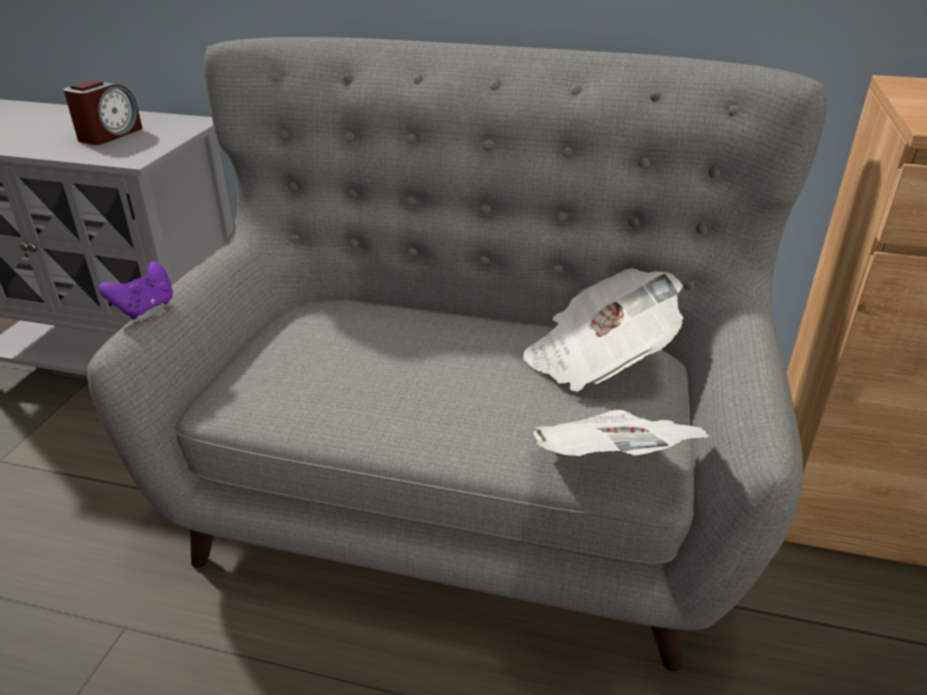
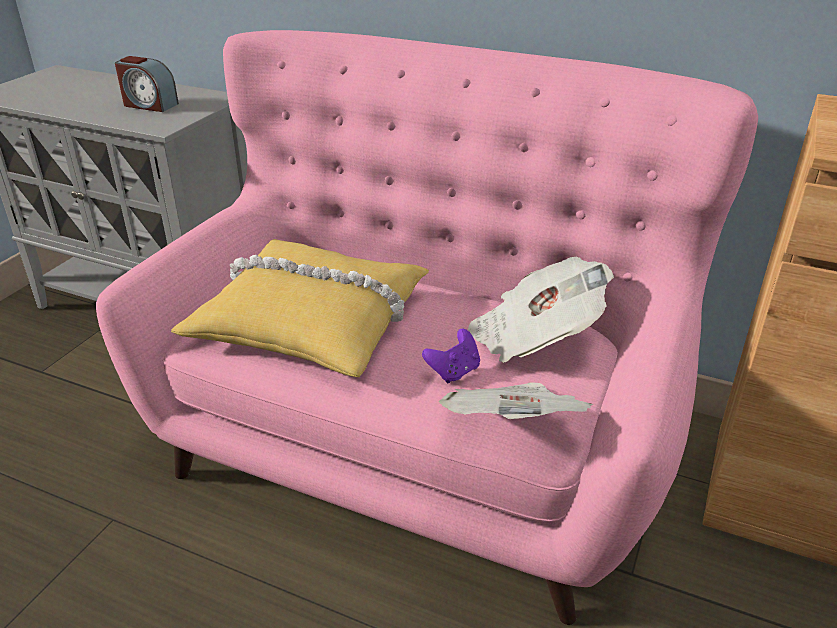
camera: 10 degrees right, 0 degrees up
alarm clock [64,80,143,145] -> alarm clock turned 75 degrees clockwise [115,56,179,112]
grey sofa [87,37,828,672] -> pink sofa [96,30,758,625]
purple game controller [98,261,173,320] -> purple game controller moved to [422,329,480,383]
none -> yellow pillow [171,239,429,377]

